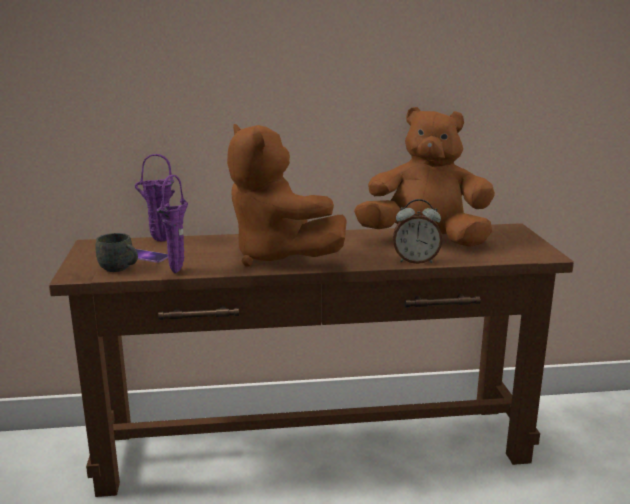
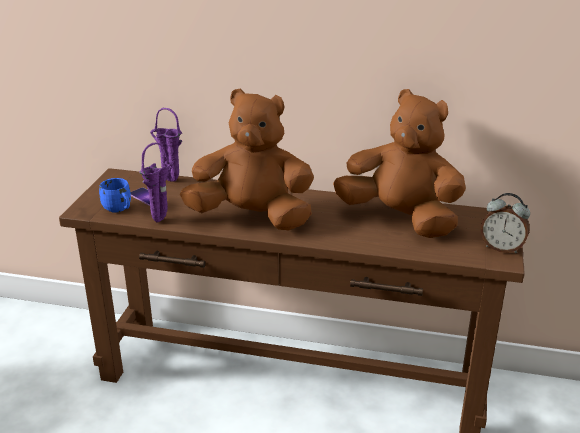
camera: 20 degrees right, 10 degrees up
grey mug [96,233,138,272] -> blue mug [99,178,131,213]
brown plush toy [227,124,347,267] -> brown plush toy turned 120 degrees clockwise [180,89,314,230]
alarm clock [393,199,442,264] -> alarm clock moved to [481,193,530,253]

